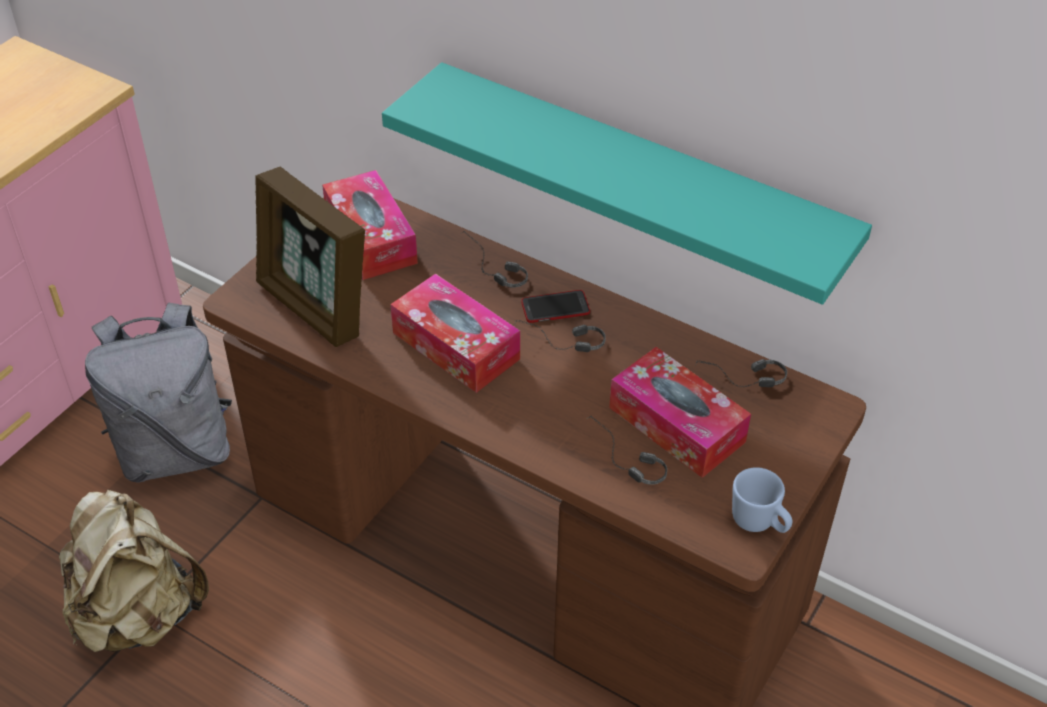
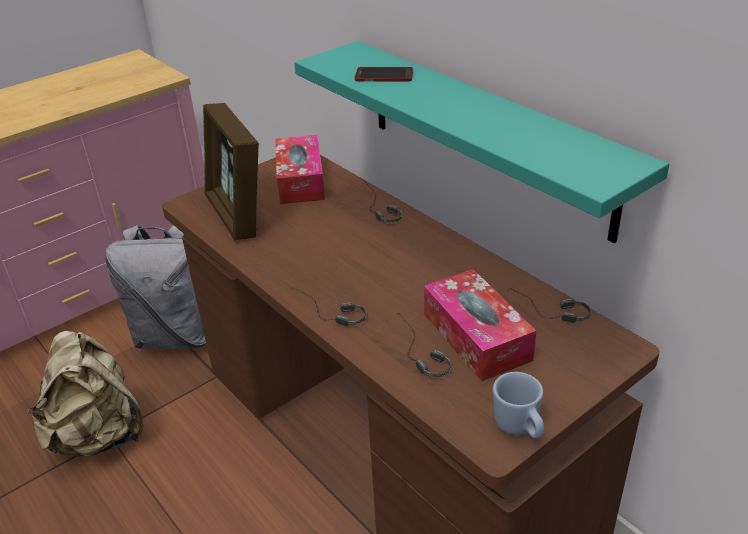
camera: 20 degrees right, 10 degrees down
tissue box [390,273,520,393] -> none
headphones [515,320,606,352] -> headphones moved to [291,287,367,326]
phone [521,290,590,323] -> phone moved to [355,67,413,82]

